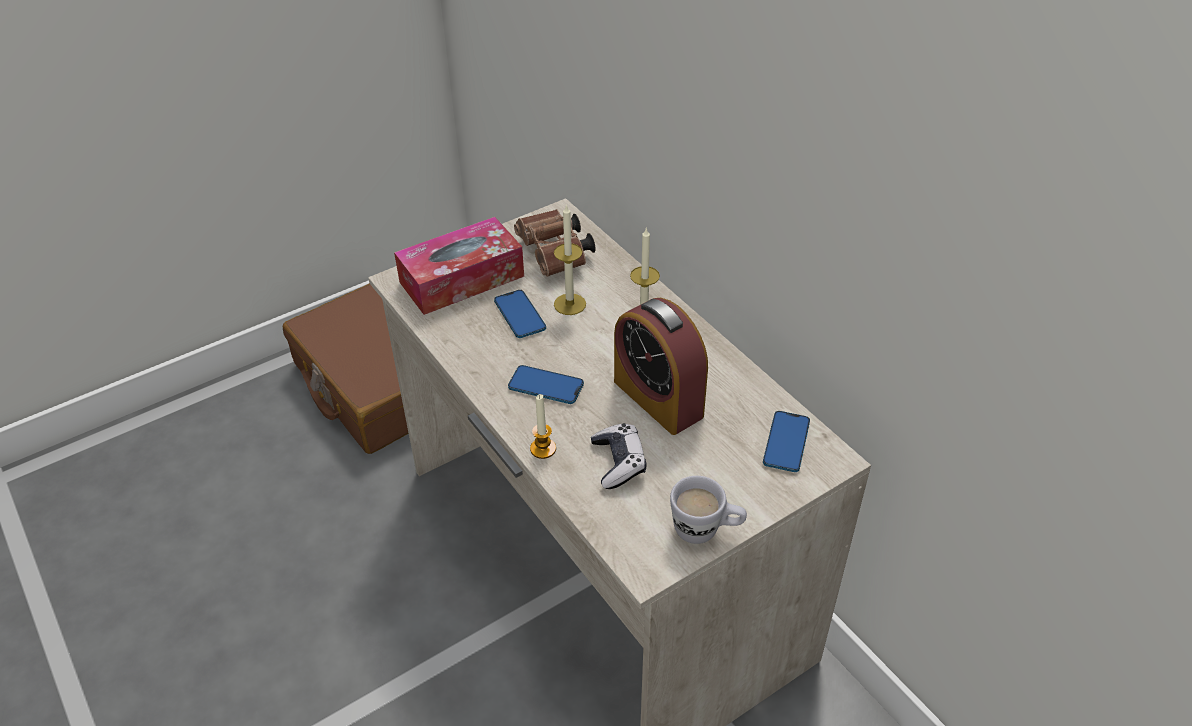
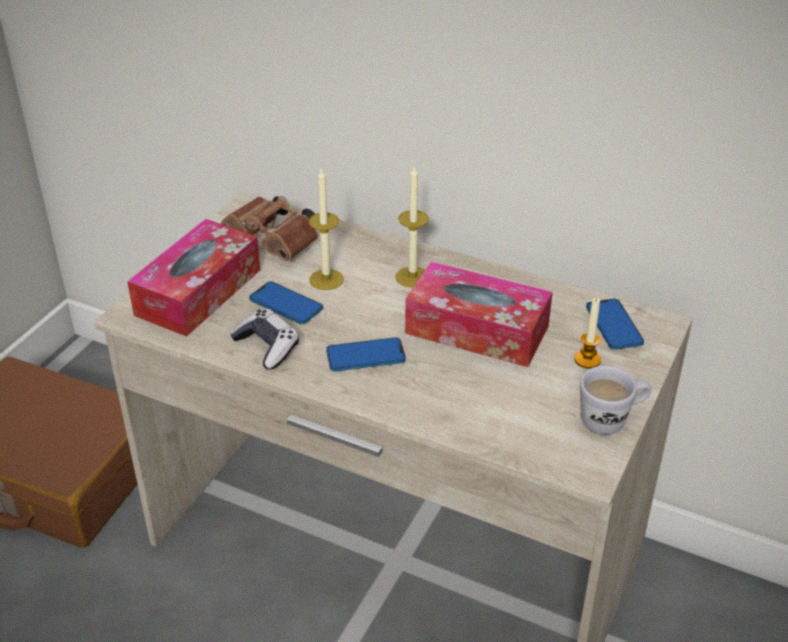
camera: 30 degrees left, 5 degrees down
candle [530,394,556,459] -> candle moved to [574,297,601,369]
game controller [591,423,647,489] -> game controller moved to [230,309,299,370]
alarm clock [614,298,708,435] -> tissue box [405,262,553,367]

